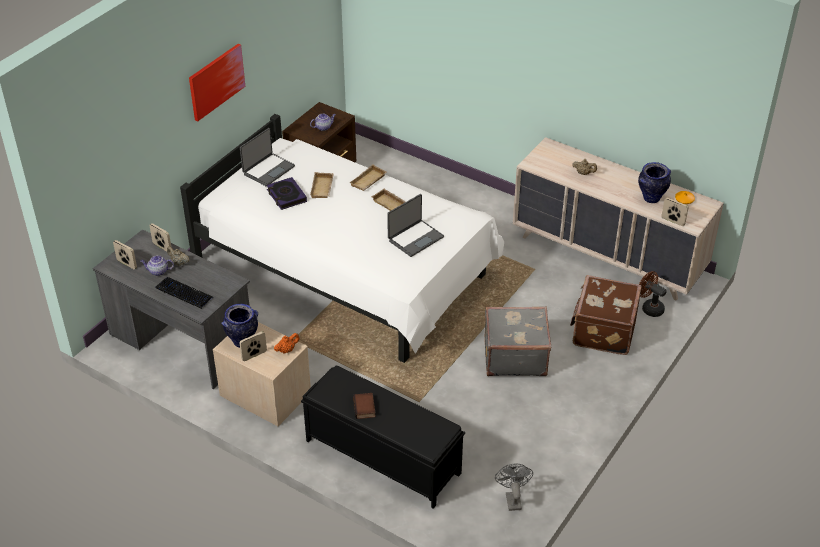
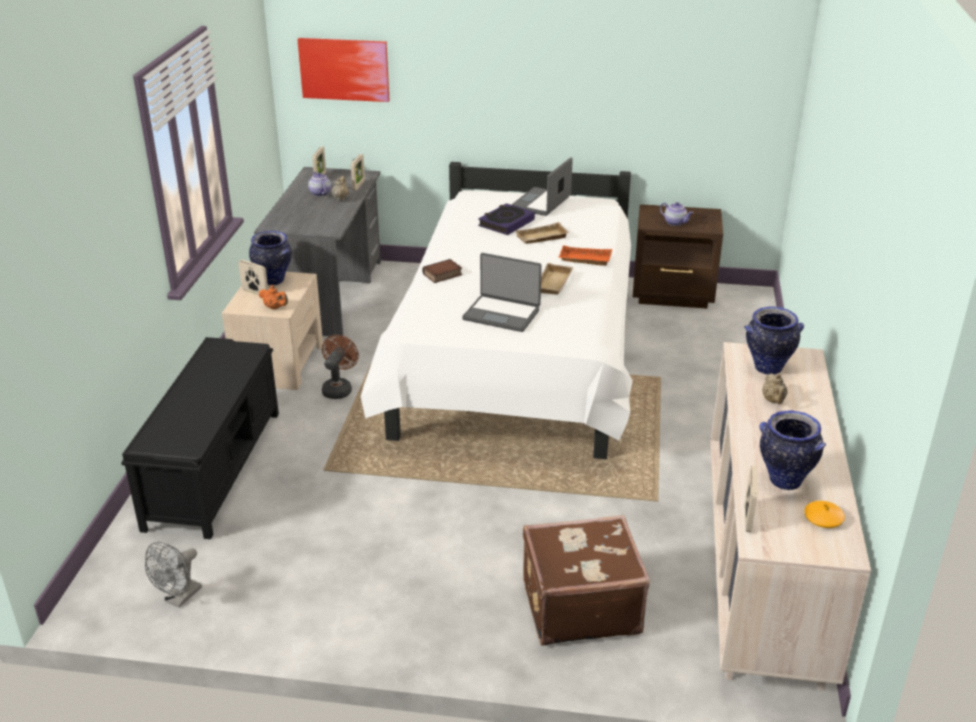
camera: 65 degrees right, 10 degrees down
keyboard [156,277,213,309] -> none
picture [189,44,245,121] -> picture moved to [297,38,390,102]
laptop [240,128,295,186] -> laptop turned 105 degrees clockwise [511,157,573,216]
beige tray [350,164,387,191] -> orange tray [559,245,612,266]
book [353,393,376,419] -> book moved to [422,259,462,283]
grey suitcase [484,307,551,376] -> none
grey fan [495,463,533,511] -> grey fan turned 150 degrees clockwise [145,542,202,608]
brown fan [639,271,667,317] -> brown fan moved to [322,335,359,399]
none -> vase [744,306,804,375]

